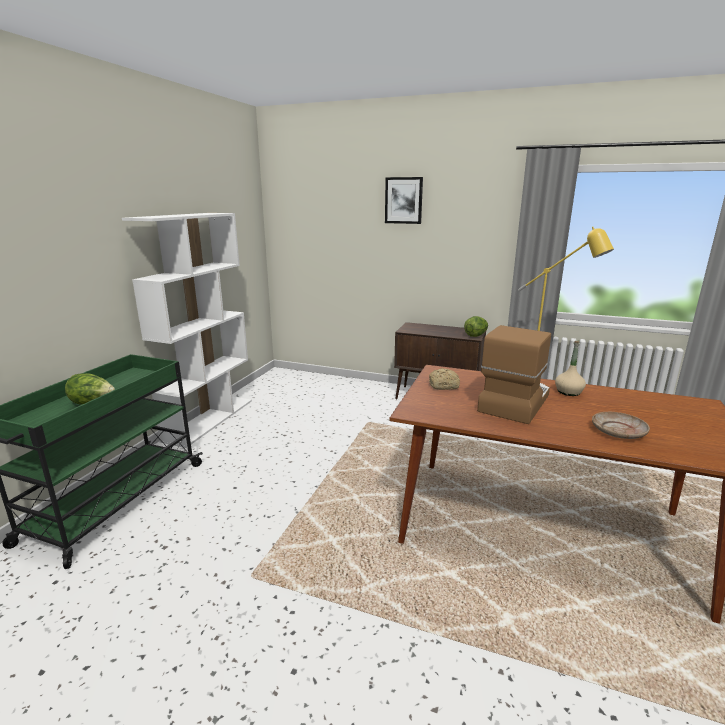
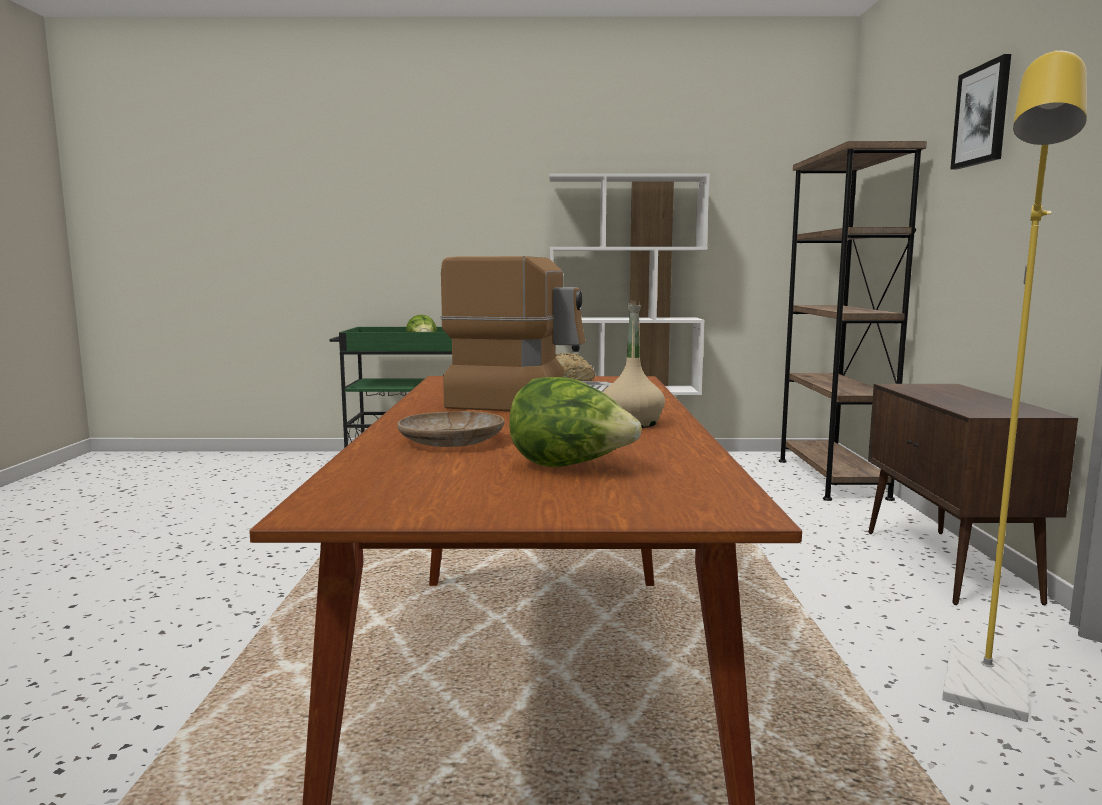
camera: 70 degrees right, 10 degrees down
lettuce [464,316,488,337] -> lettuce moved to [509,377,642,467]
none -> brown bookcase [779,141,927,501]

